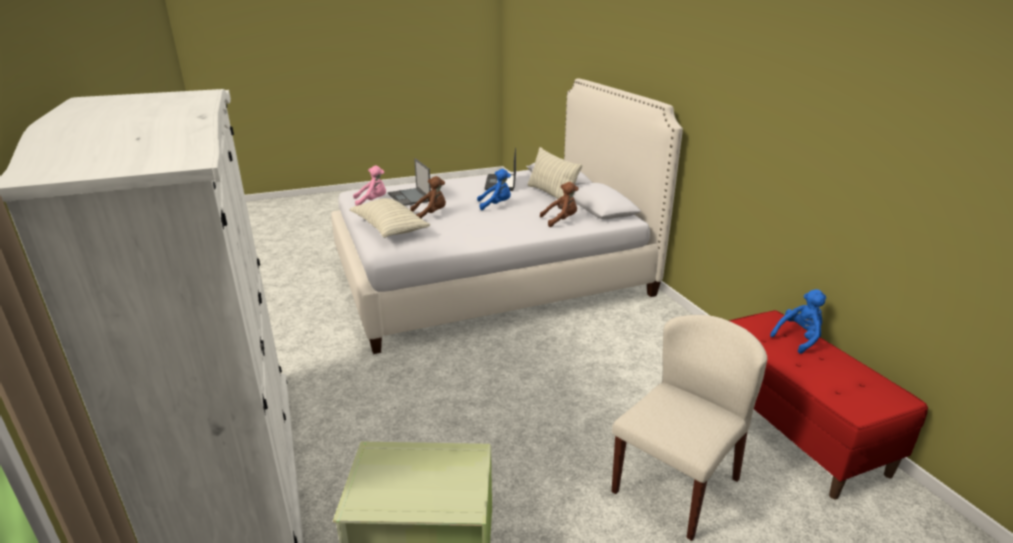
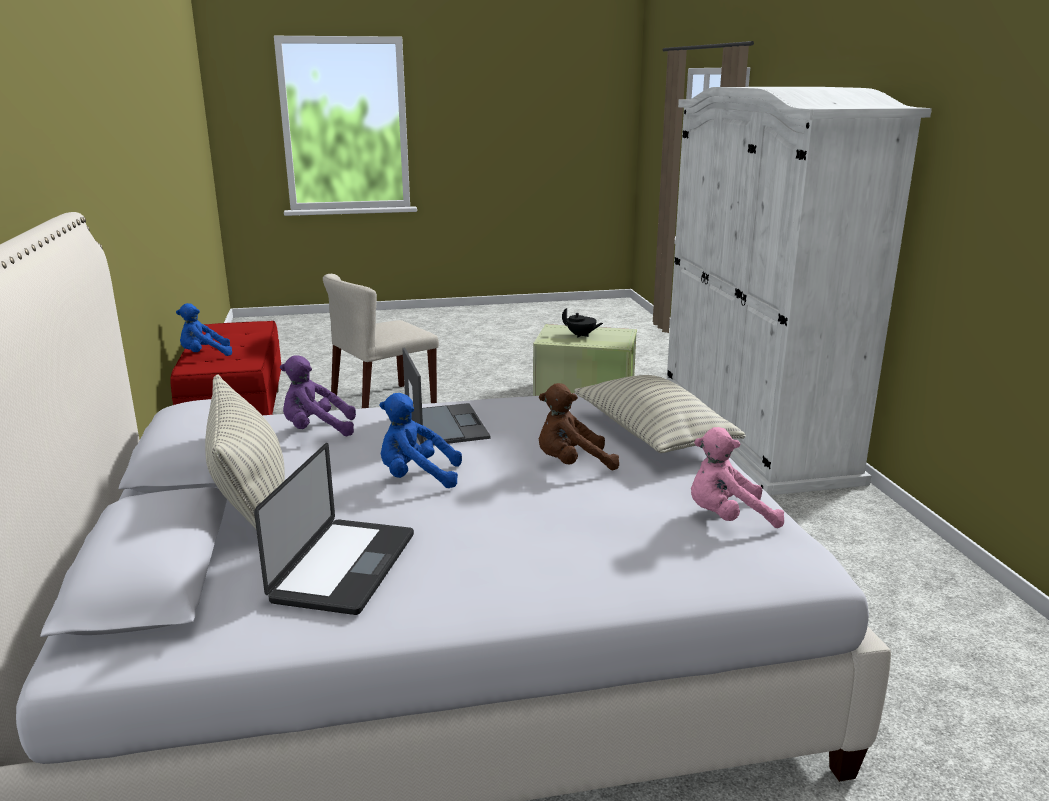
camera: 170 degrees left, 5 degrees down
laptop [388,158,431,206] -> laptop moved to [402,348,491,445]
brown plush toy [540,182,578,227] -> purple plush toy [280,355,356,436]
none -> black teapot [562,308,603,338]

